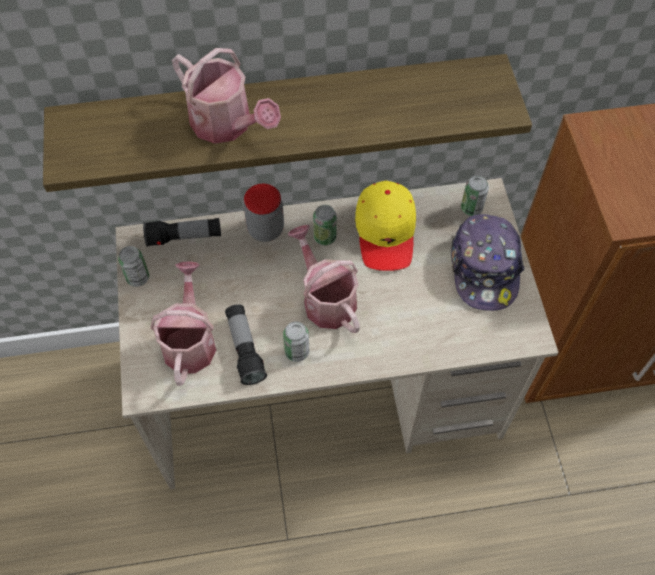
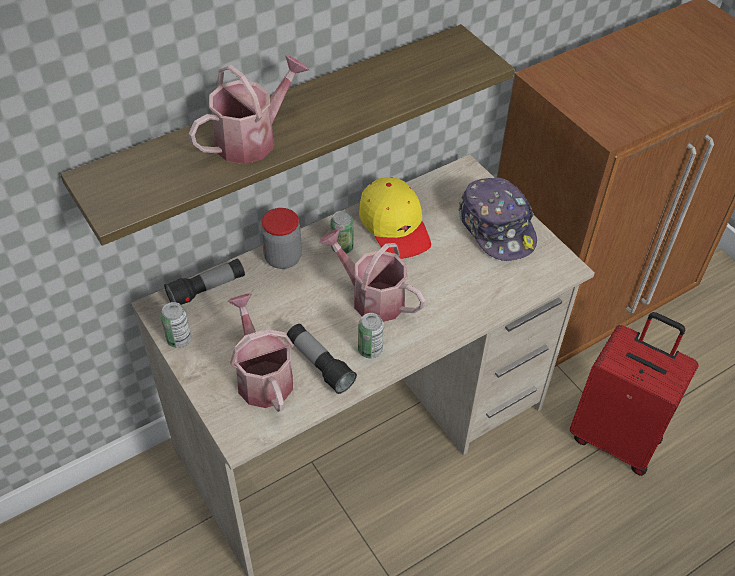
camera: 25 degrees left, 10 degrees down
watering can [172,48,281,144] -> watering can turned 60 degrees counterclockwise [188,55,309,164]
can [461,175,489,216] -> none
none -> red suitcase [570,312,699,476]

